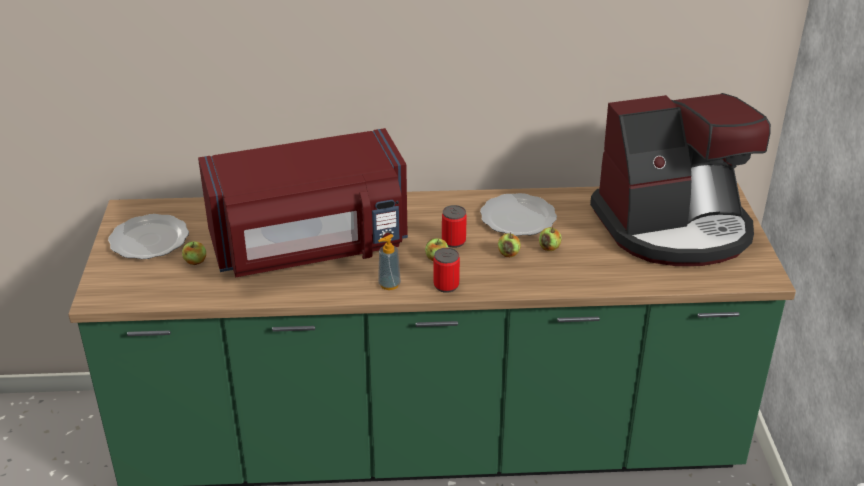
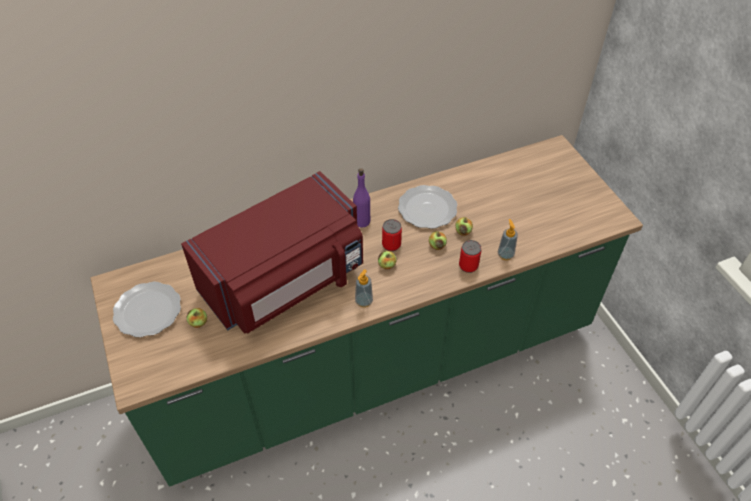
camera: 20 degrees left, 15 degrees up
can [434,248,460,293] -> can moved to [459,240,481,273]
coffee machine [590,93,771,266] -> none
none -> purple bottle [353,168,370,228]
none -> soap dispenser [498,219,518,260]

